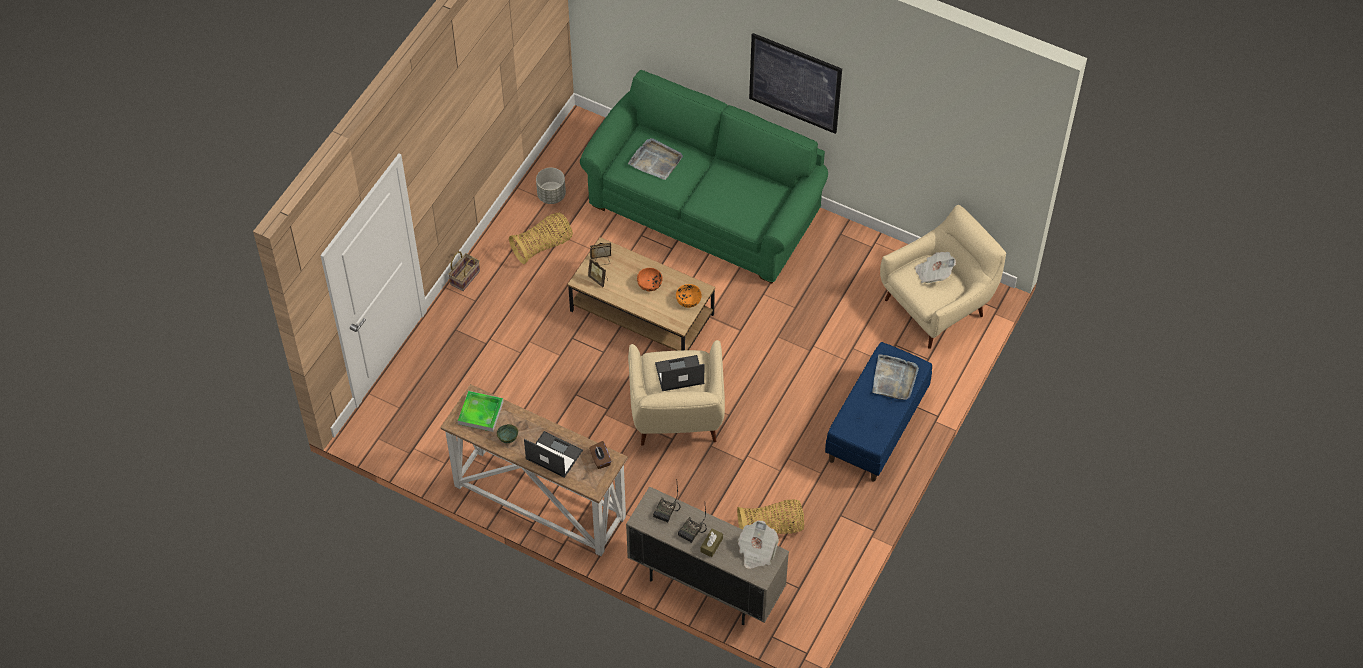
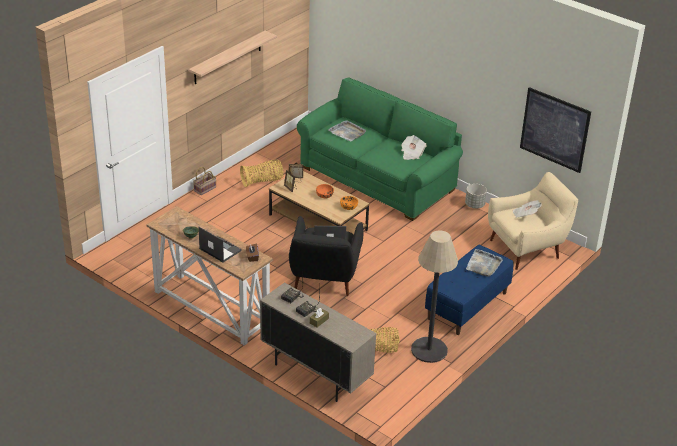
camera: 10 degrees right, 20 degrees down
tray [458,391,503,432] -> none
grey planter [536,168,566,204] -> grey planter moved to [465,184,487,208]
beige armchair [628,340,725,446] -> black armchair [289,216,363,296]
newspaper [737,521,779,569] -> newspaper moved to [401,135,427,160]
picture [749,33,842,134] -> picture moved to [520,87,591,173]
none -> shelf [189,31,277,84]
none -> floor lamp [411,230,458,363]

